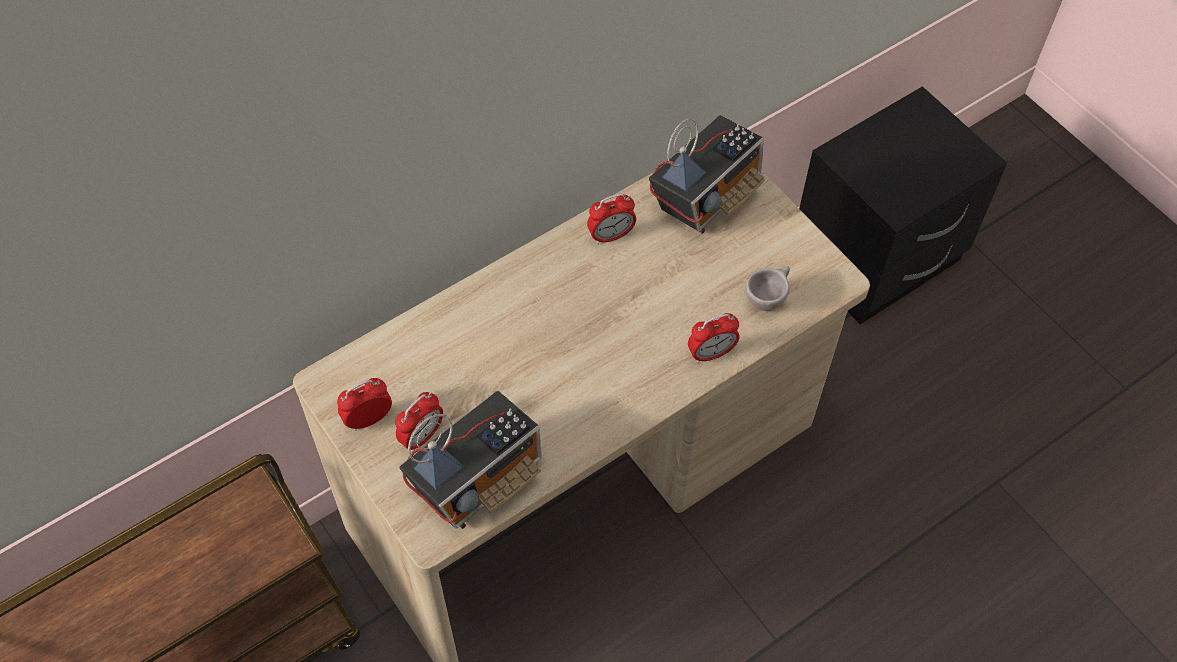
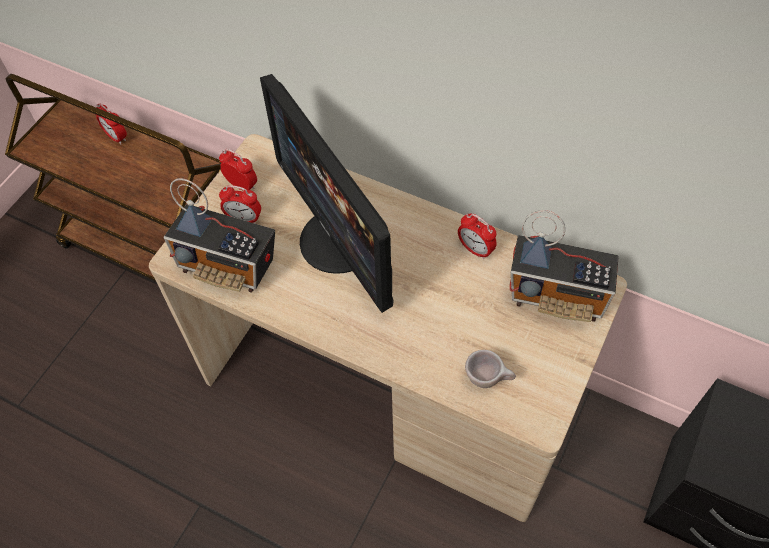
camera: 65 degrees right, 0 degrees up
alarm clock [688,313,740,363] -> alarm clock moved to [95,103,127,144]
none -> monitor [260,74,394,313]

